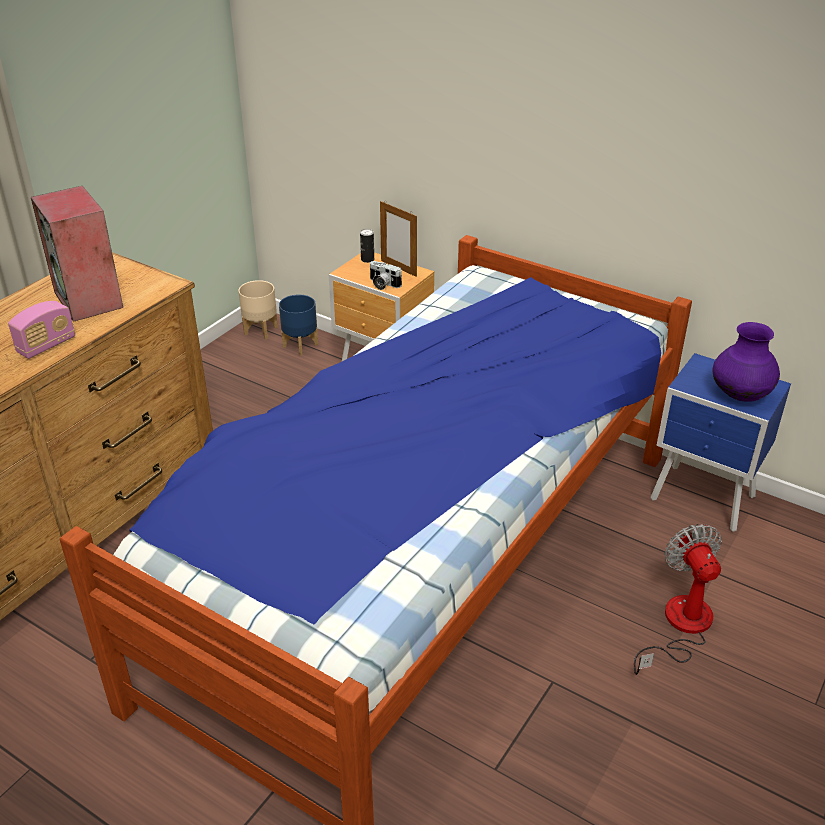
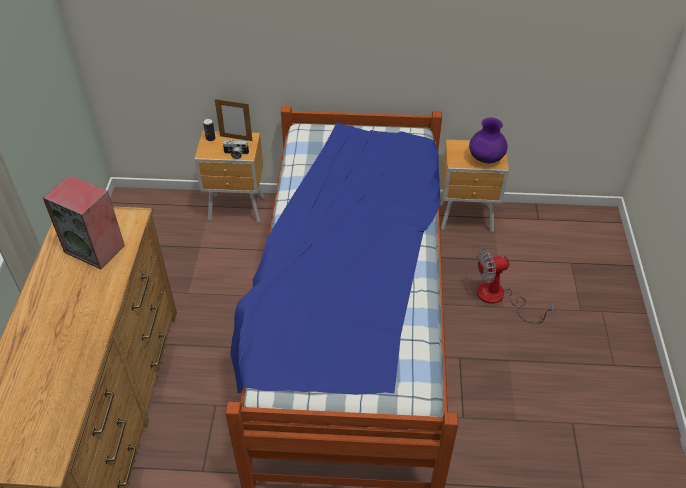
camera: 30 degrees left, 10 degrees up
radio [8,301,75,359] -> none
beige planter [238,280,278,339] -> none
blue planter [279,295,318,356] -> none
fan [634,524,722,675] -> fan turned 60 degrees counterclockwise [476,249,555,324]
blue nightstand [651,353,791,532] -> brown nightstand [440,140,509,232]

